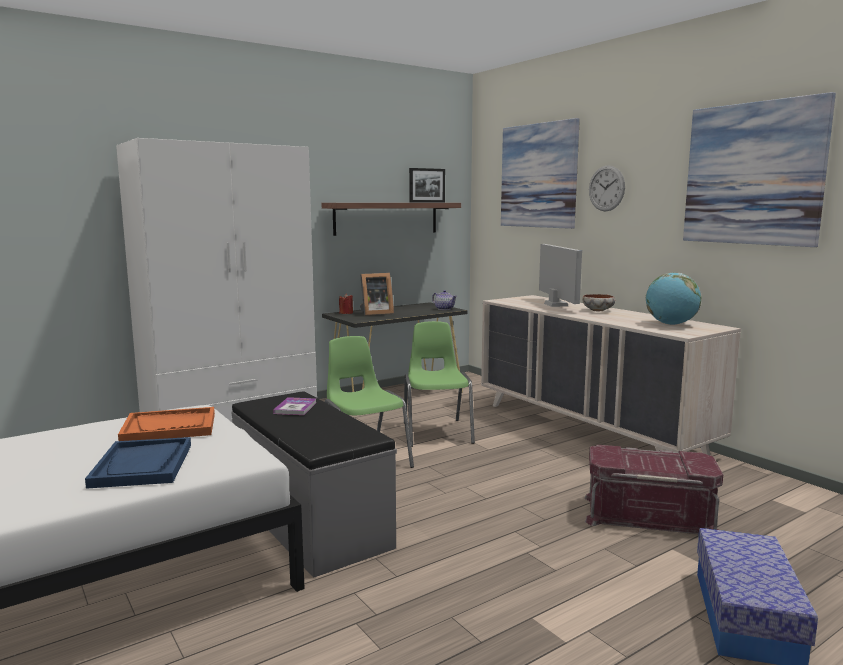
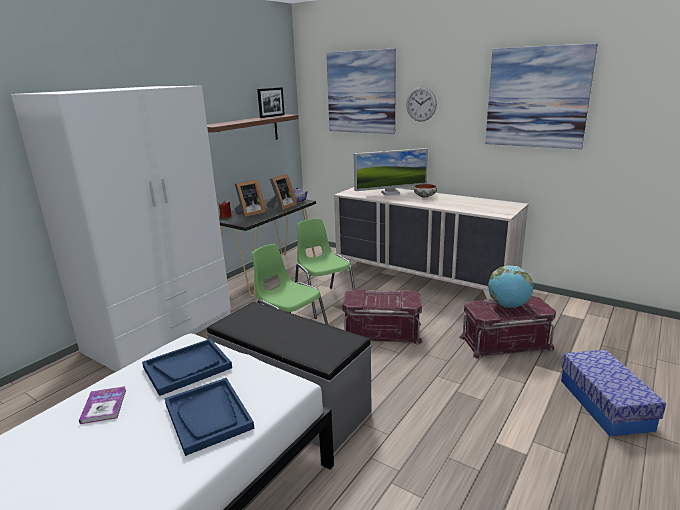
camera: 20 degrees left, 10 degrees up
orange tray [118,407,215,441] -> blue tray [142,339,232,396]
book [273,397,316,415] -> book moved to [79,386,126,424]
monitor [539,244,582,307] -> monitor turned 105 degrees clockwise [354,148,428,196]
globe [646,273,701,325] -> globe moved to [488,265,533,308]
none -> picture frame [266,174,297,211]
none -> red storage box [342,290,423,345]

